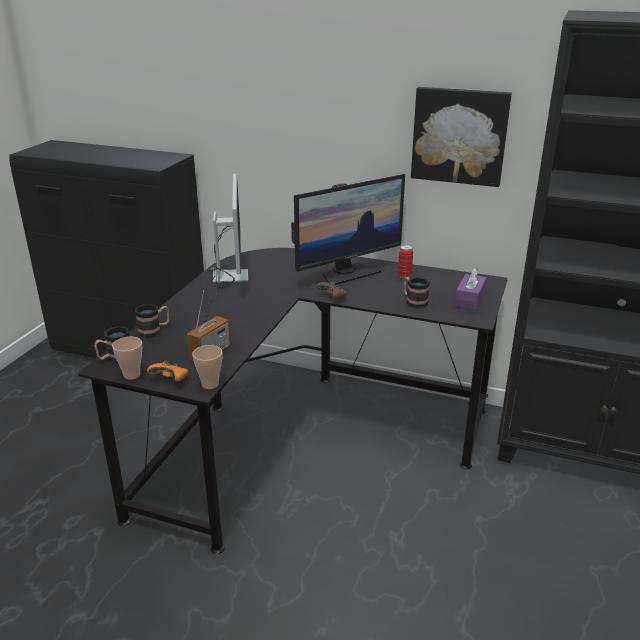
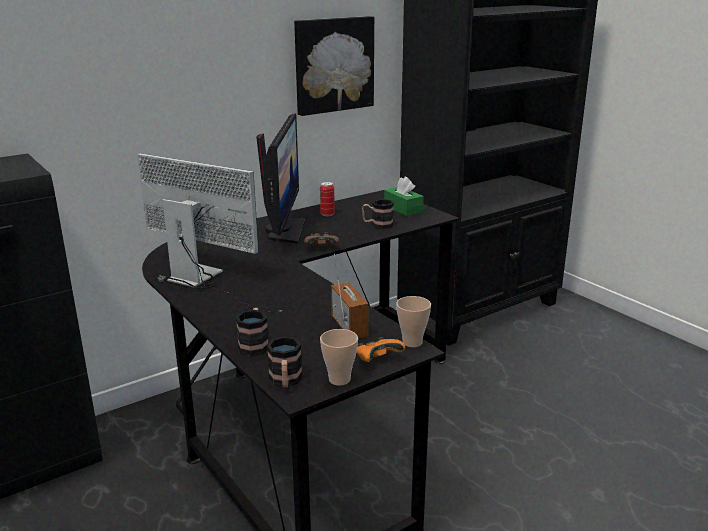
camera: 55 degrees left, 5 degrees down
purple tissue box [455,267,487,310] -> green tissue box [384,176,424,216]

